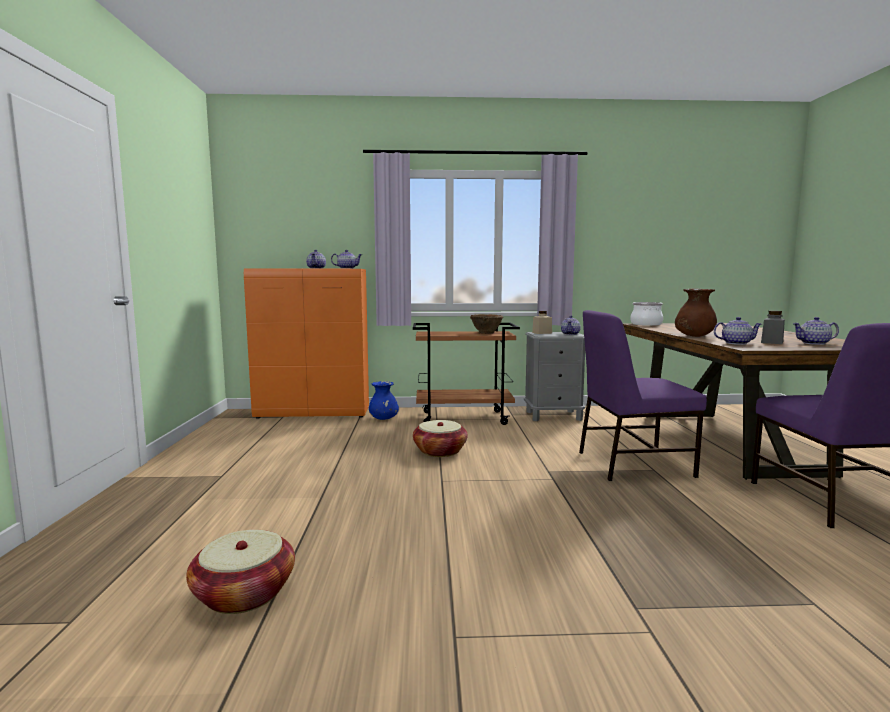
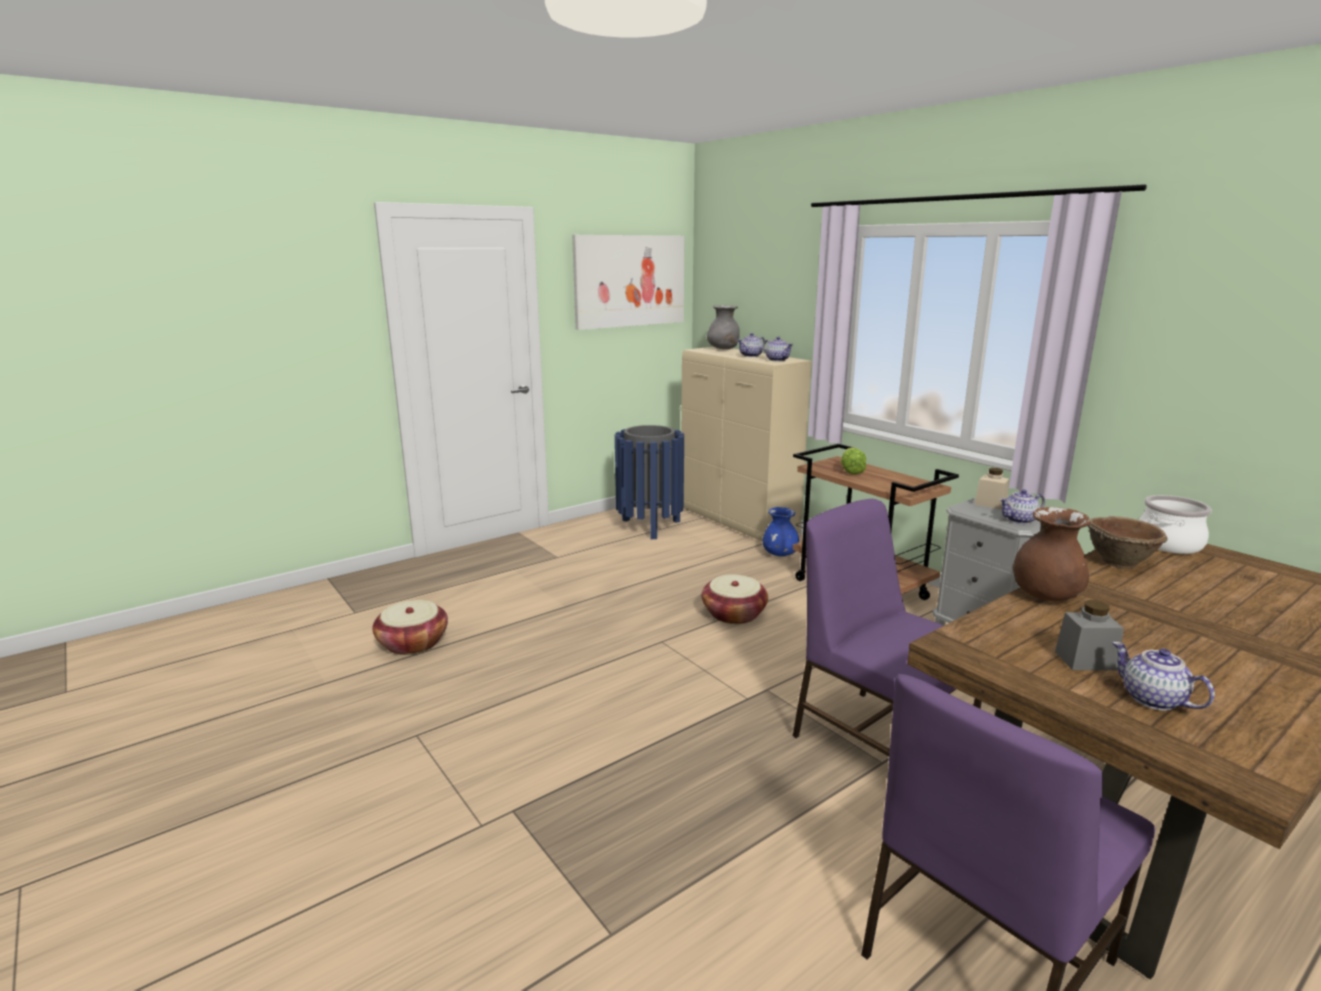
camera: 55 degrees right, 10 degrees up
orange cabinet [244,269,369,419] -> beige cabinet [681,347,812,542]
brown bowl [470,314,503,334] -> brown bowl moved to [1088,516,1168,569]
teapot [714,317,762,345] -> none
none -> picture [572,235,685,330]
none -> blue trash can [615,425,684,539]
none -> grey vase [707,305,740,350]
none -> lettuce [841,448,866,474]

